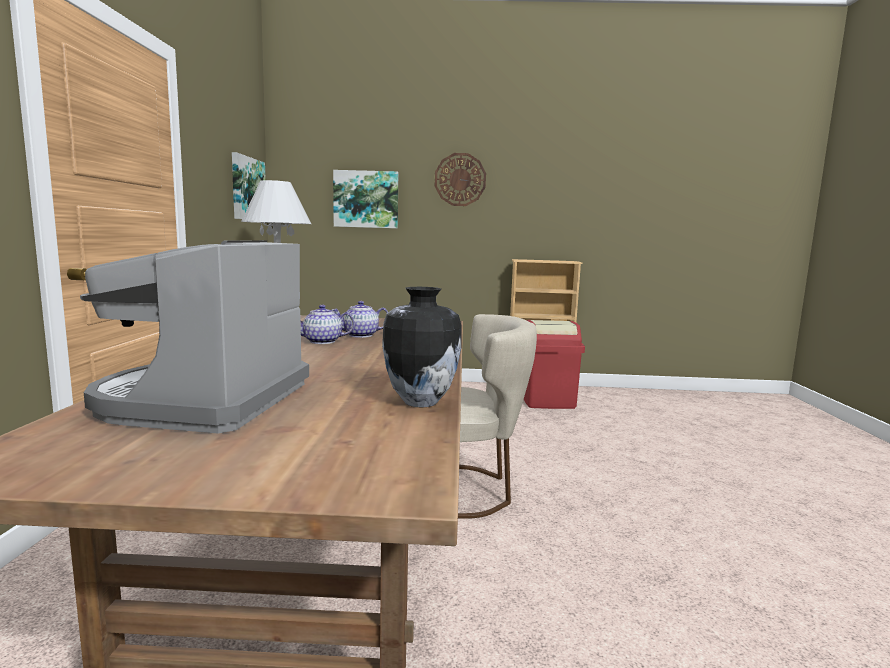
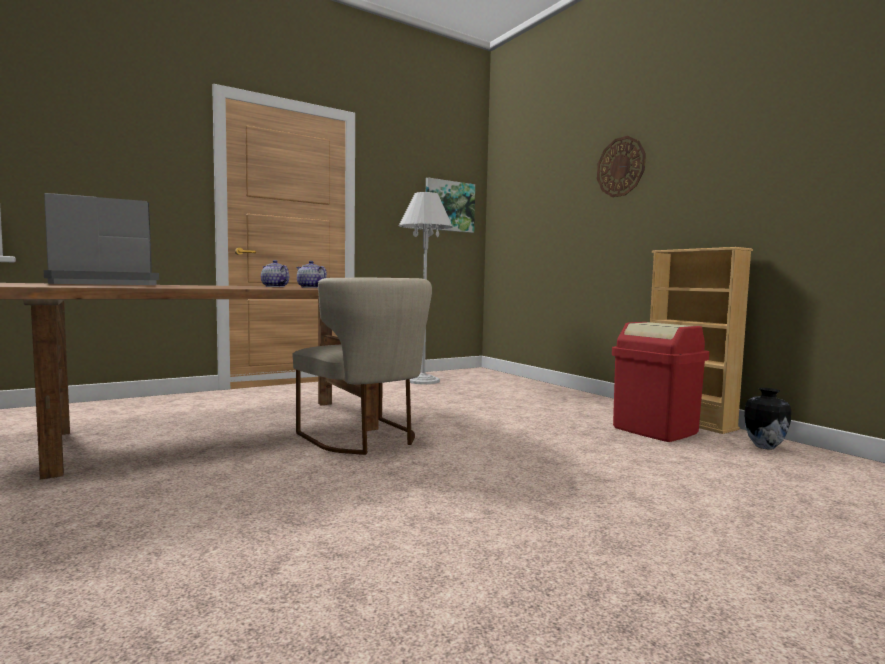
camera: 55 degrees right, 5 degrees down
picture [333,170,398,228] -> none
vase [382,287,462,407] -> vase moved to [744,388,791,450]

